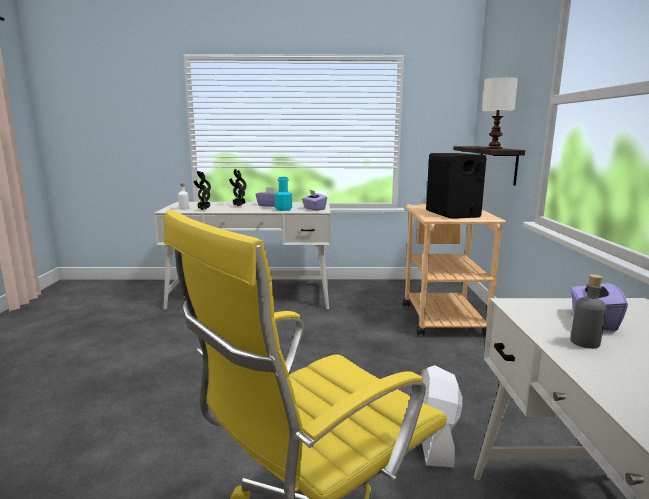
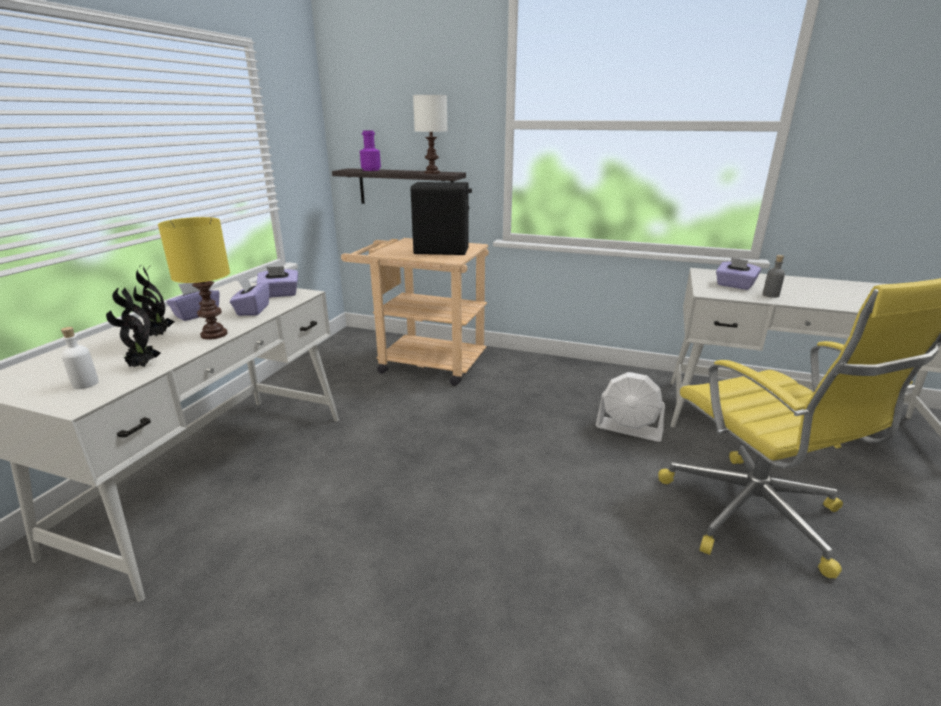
camera: 70 degrees left, 10 degrees up
turquoise bottle [275,177,292,211] -> purple tissue box [230,277,269,316]
none -> yellow table lamp [158,217,230,340]
none -> purple bottle [360,130,381,171]

